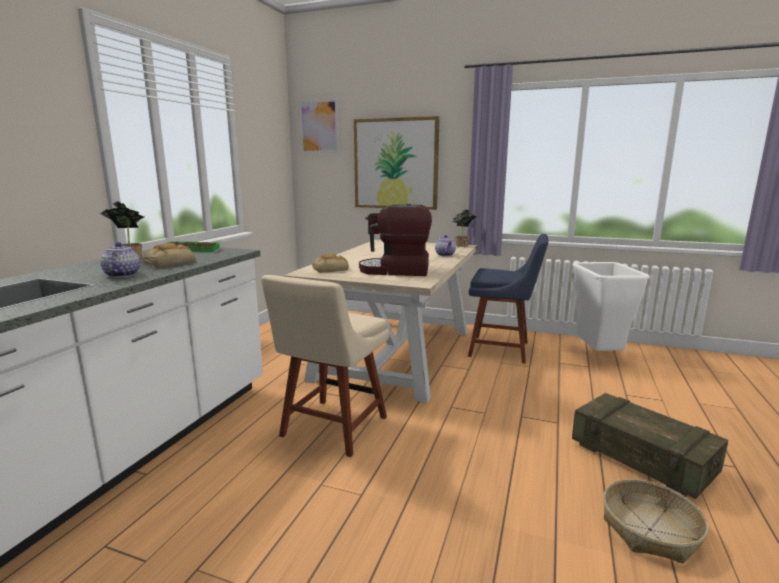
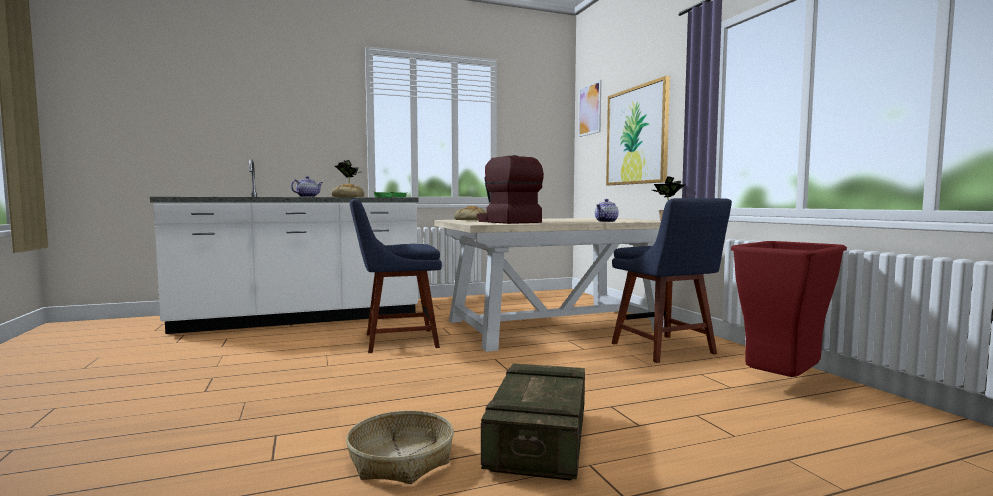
camera: 50 degrees right, 10 degrees down
beige chair [261,275,389,457] -> blue chair [350,199,442,353]
white trash can [573,262,650,351] -> red trash can [731,241,847,377]

